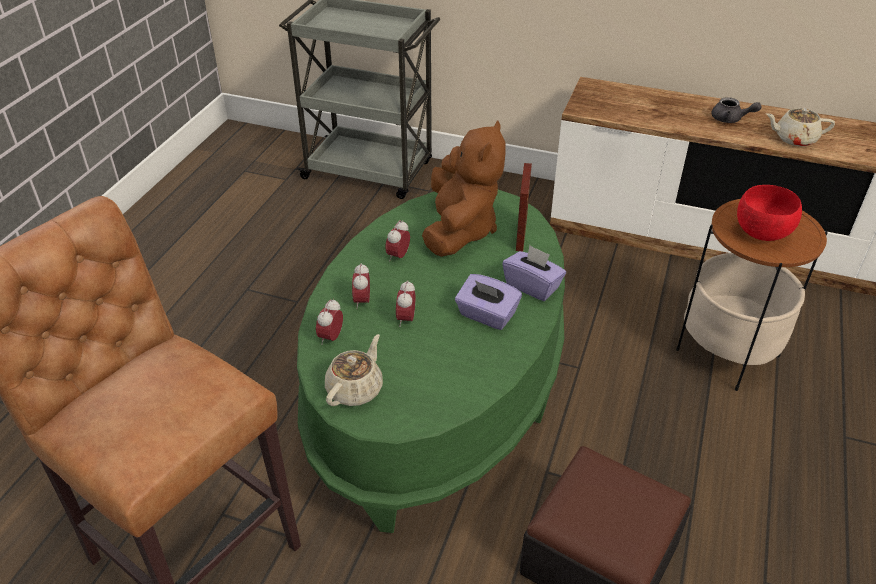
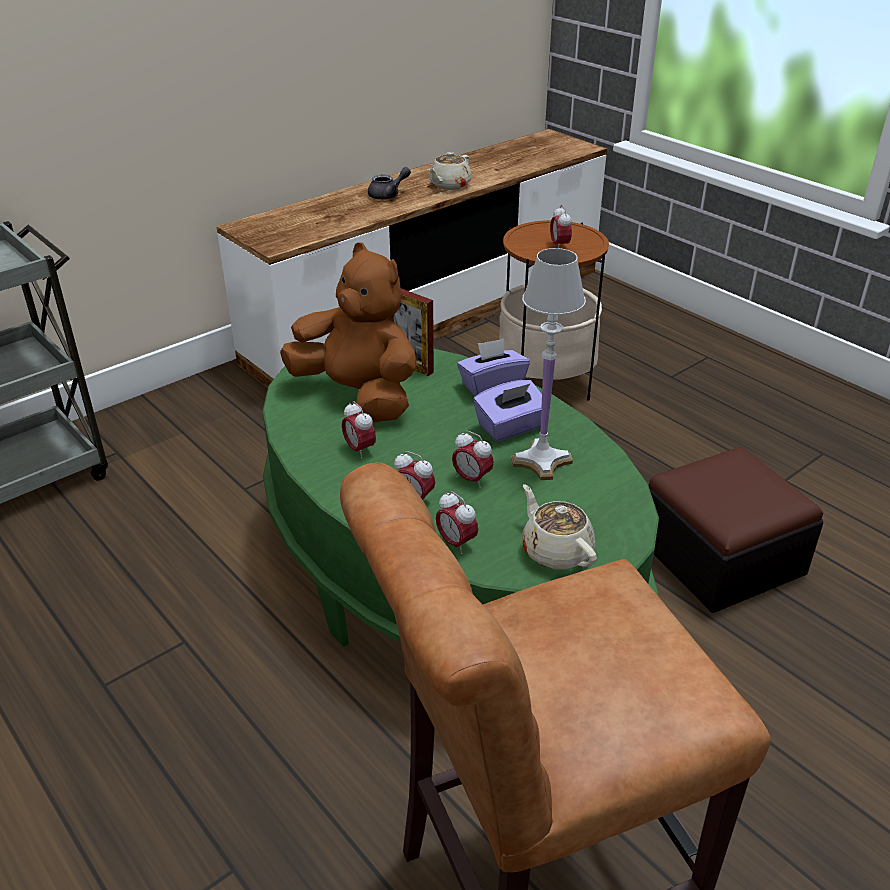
camera: 60 degrees left, 5 degrees down
red bowl [737,185,802,241] -> alarm clock [550,205,572,248]
none -> white table lamp [511,248,586,480]

